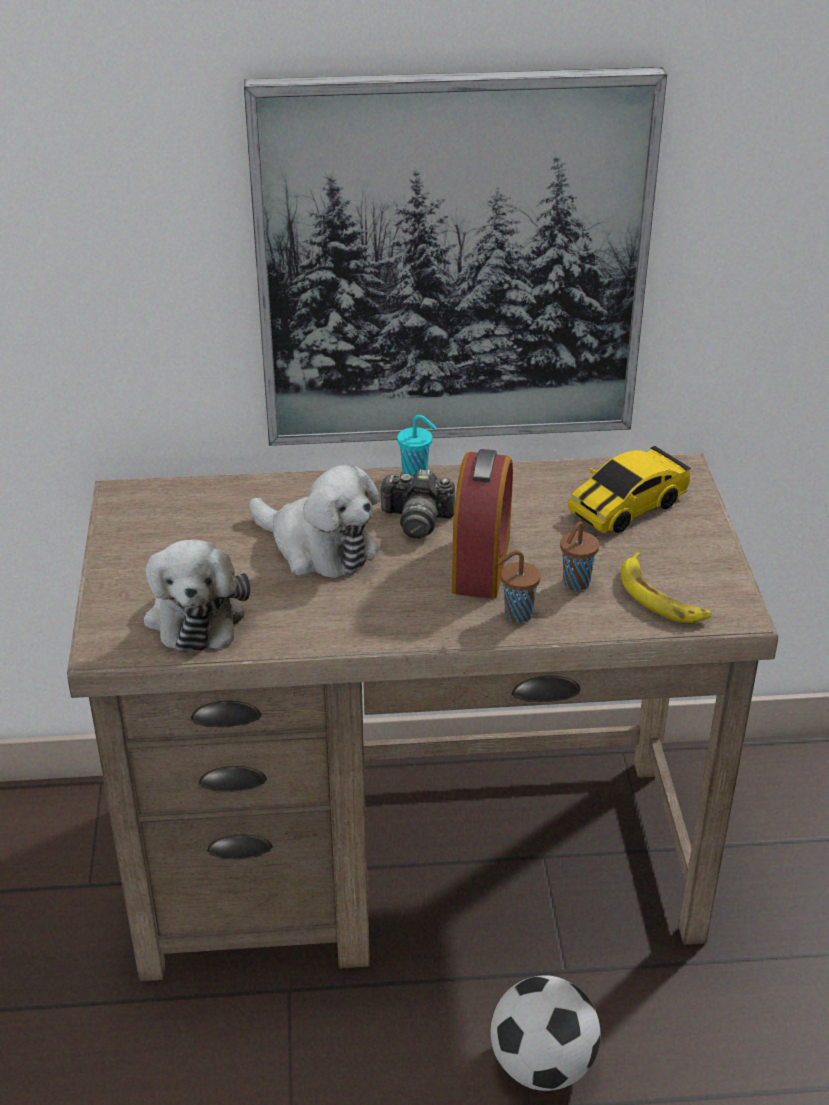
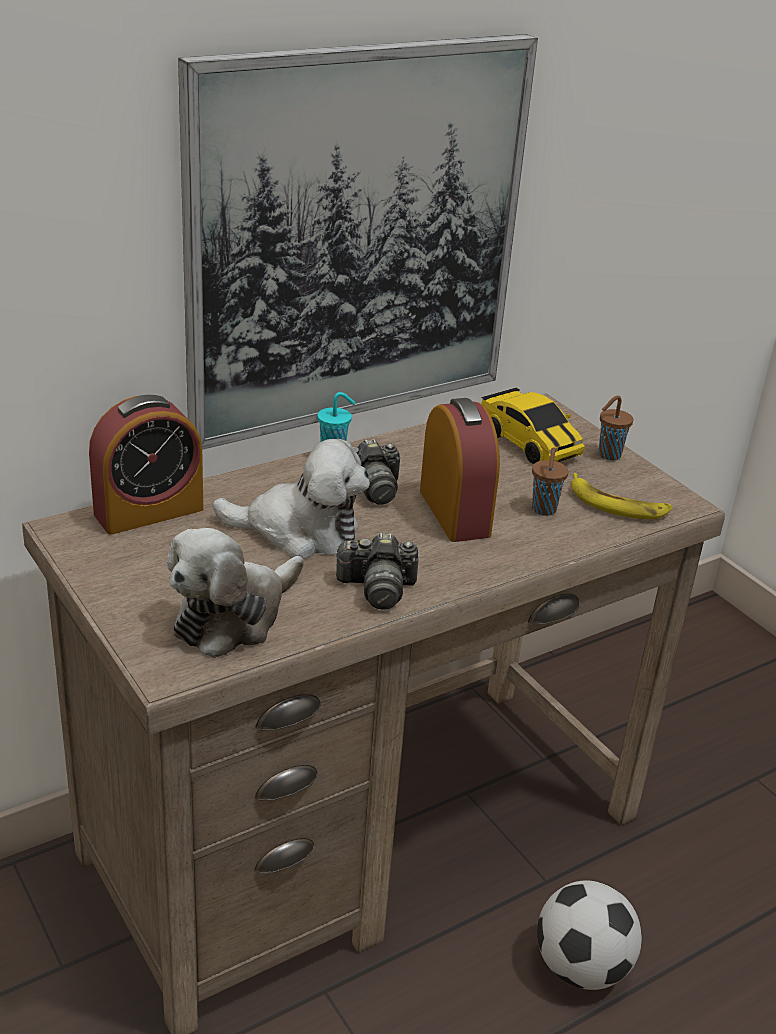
camera: 30 degrees left, 5 degrees down
plush toy [144,540,250,653] -> plush toy turned 75 degrees clockwise [167,528,304,658]
brown cup [497,550,541,623] -> brown cup moved to [598,395,633,460]
toy car [568,446,691,534] -> toy car turned 60 degrees counterclockwise [481,388,585,464]
none -> alarm clock [89,395,203,535]
none -> camera [334,533,419,610]

